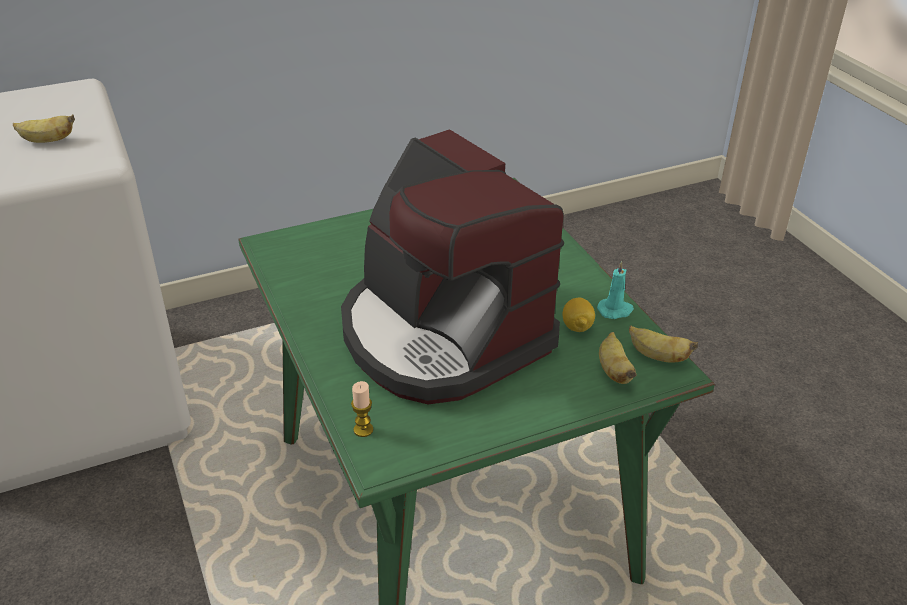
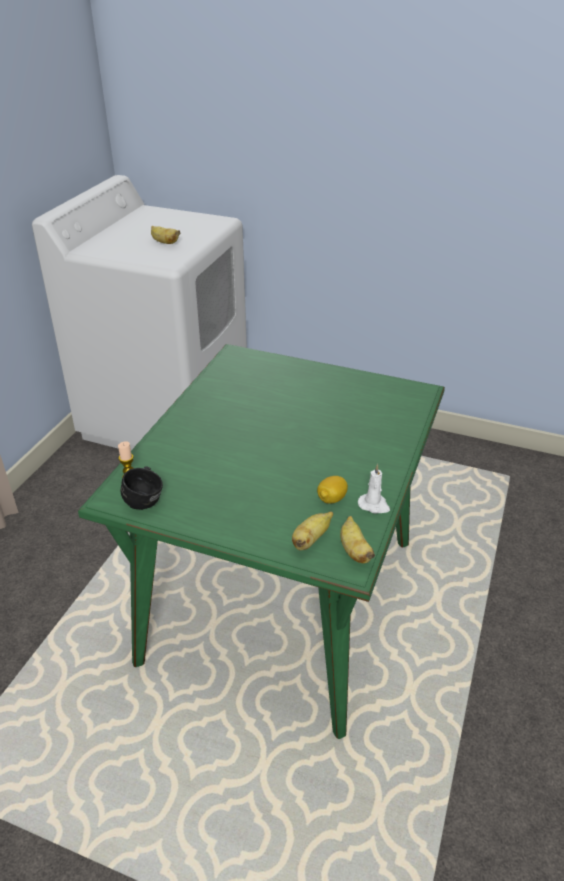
camera: 45 degrees right, 0 degrees up
coffee machine [341,129,564,404] -> none
turquoise candle [597,261,634,319] -> white candle [358,464,390,514]
none -> black mug [121,466,163,510]

